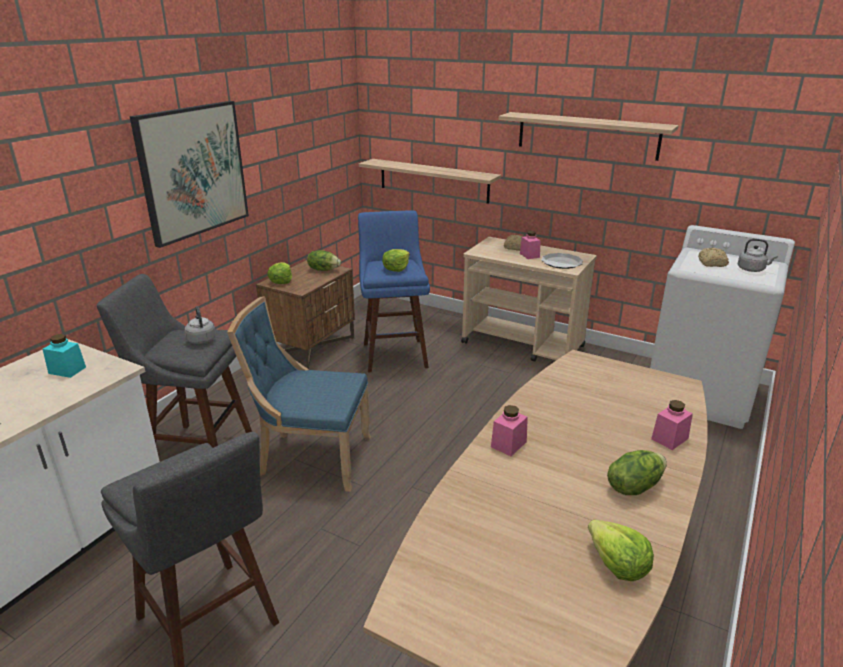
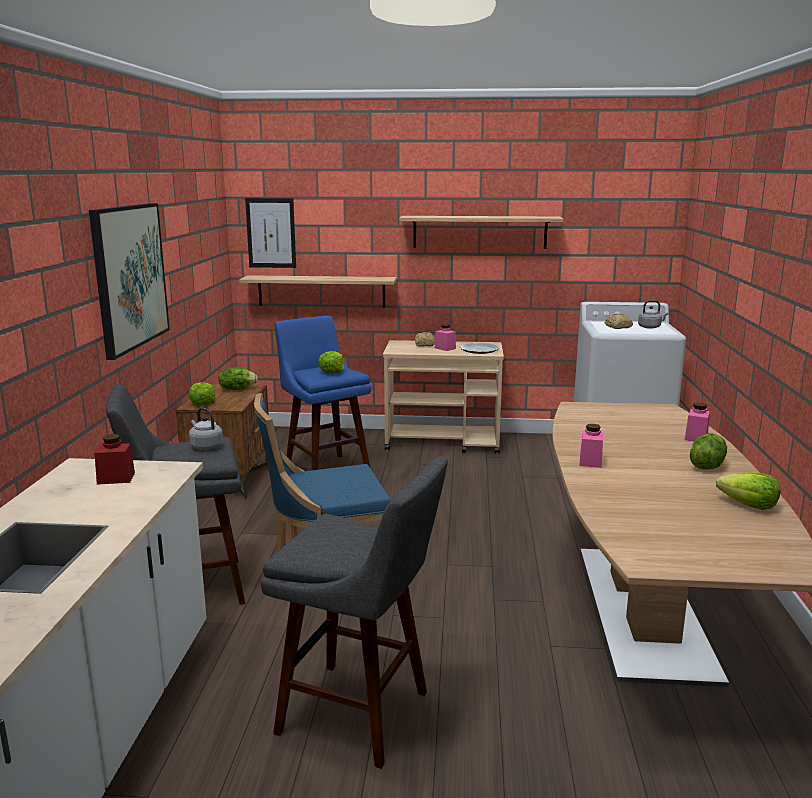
camera: 25 degrees left, 10 degrees down
turquoise jar [43,334,86,378] -> red jar [94,434,135,485]
none -> picture [245,198,296,268]

